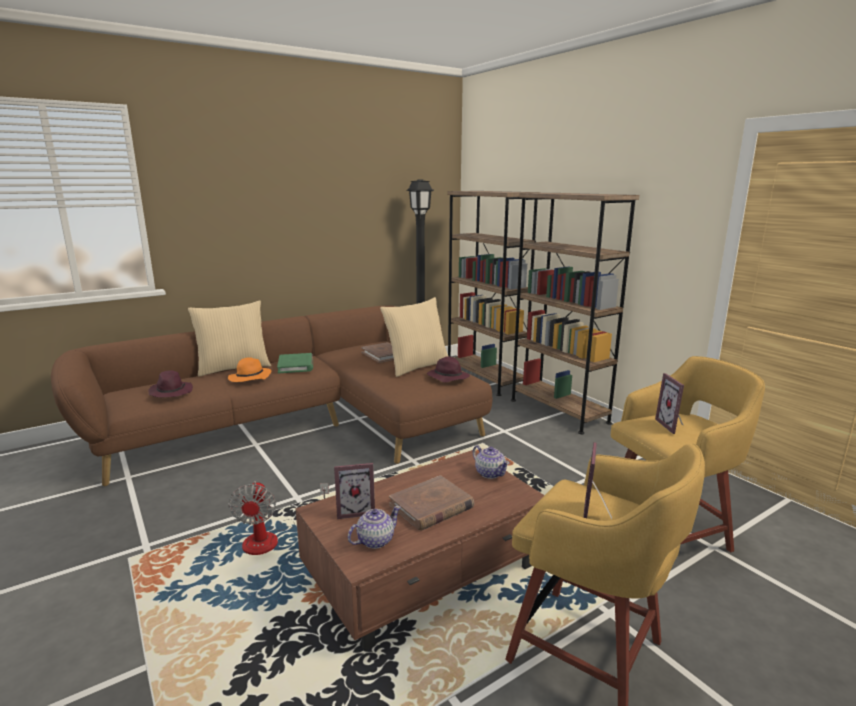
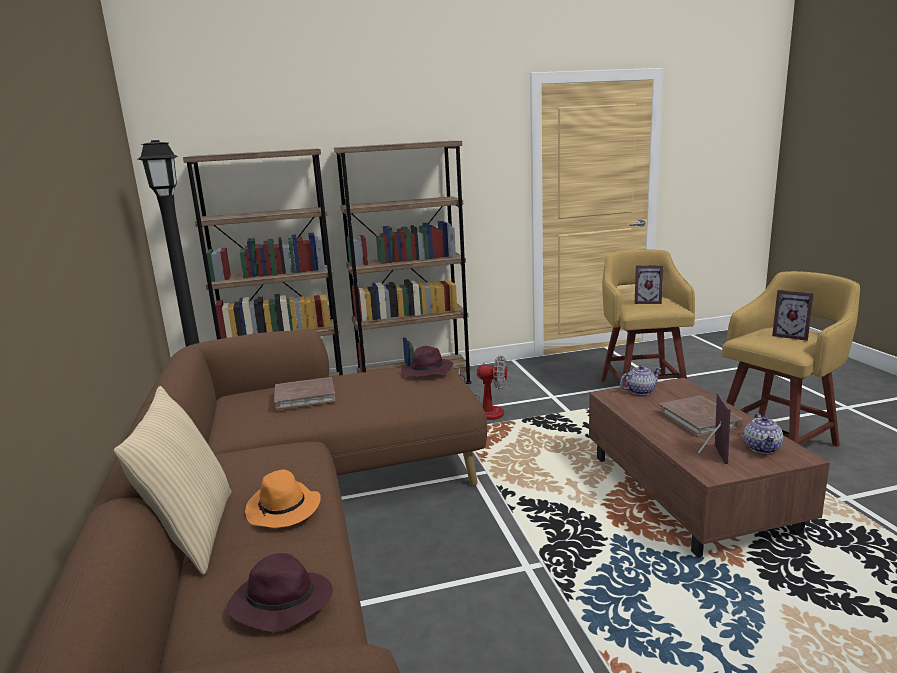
camera: 70 degrees left, 0 degrees up
fan [228,481,329,555] -> fan moved to [458,355,507,420]
green book [277,353,313,373] -> none
teapot [348,506,401,549] -> teapot turned 150 degrees counterclockwise [744,414,783,454]
beige pillow [380,297,448,377] -> none

